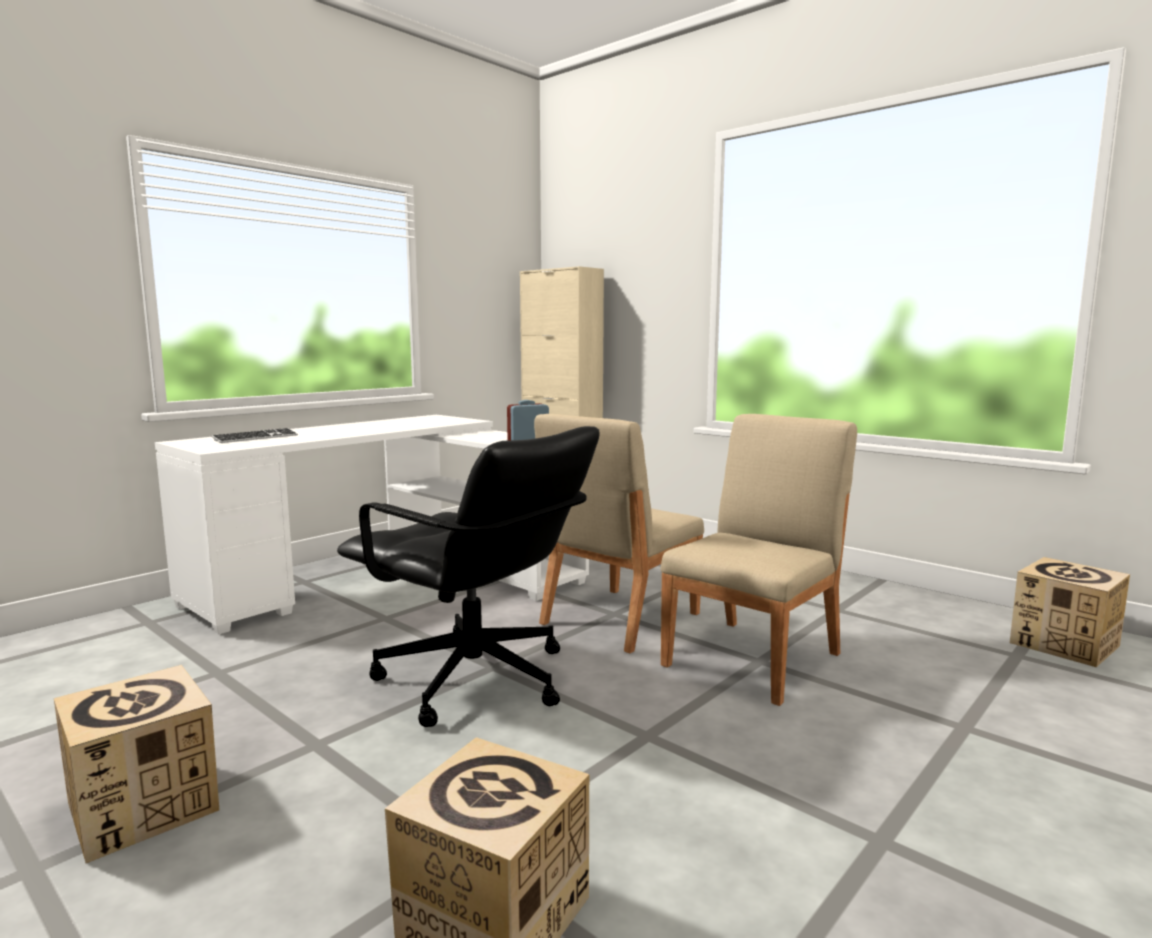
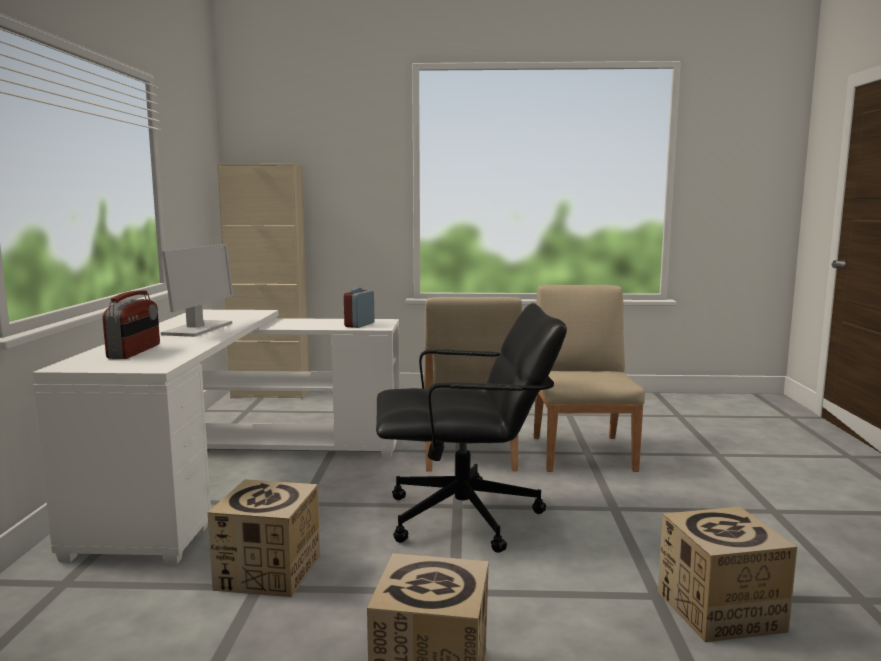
camera: 40 degrees left, 0 degrees up
keyboard [211,428,298,443] -> radio [103,290,160,359]
cardboard box [1010,557,1130,667] -> cardboard box moved to [208,479,320,597]
none -> monitor [161,244,234,337]

